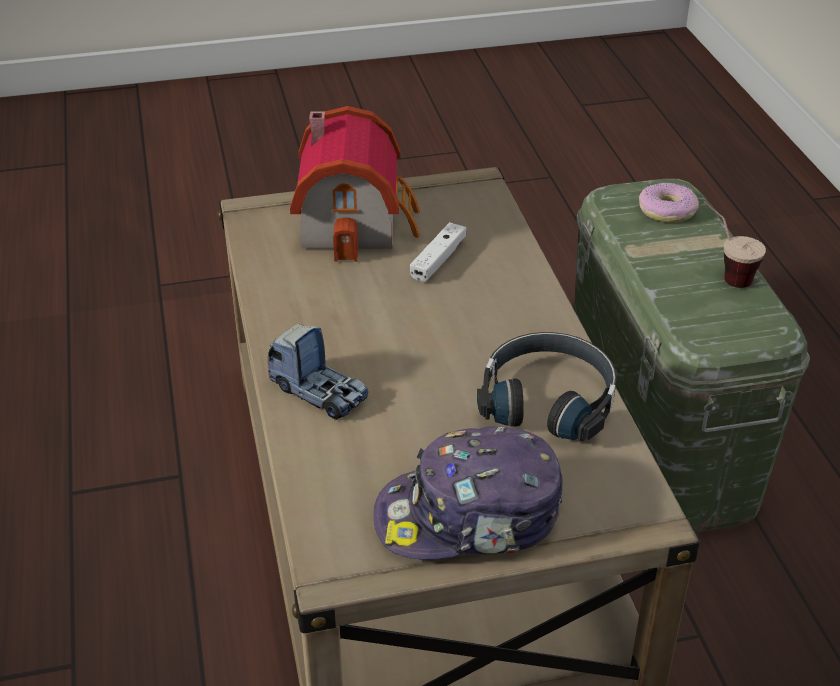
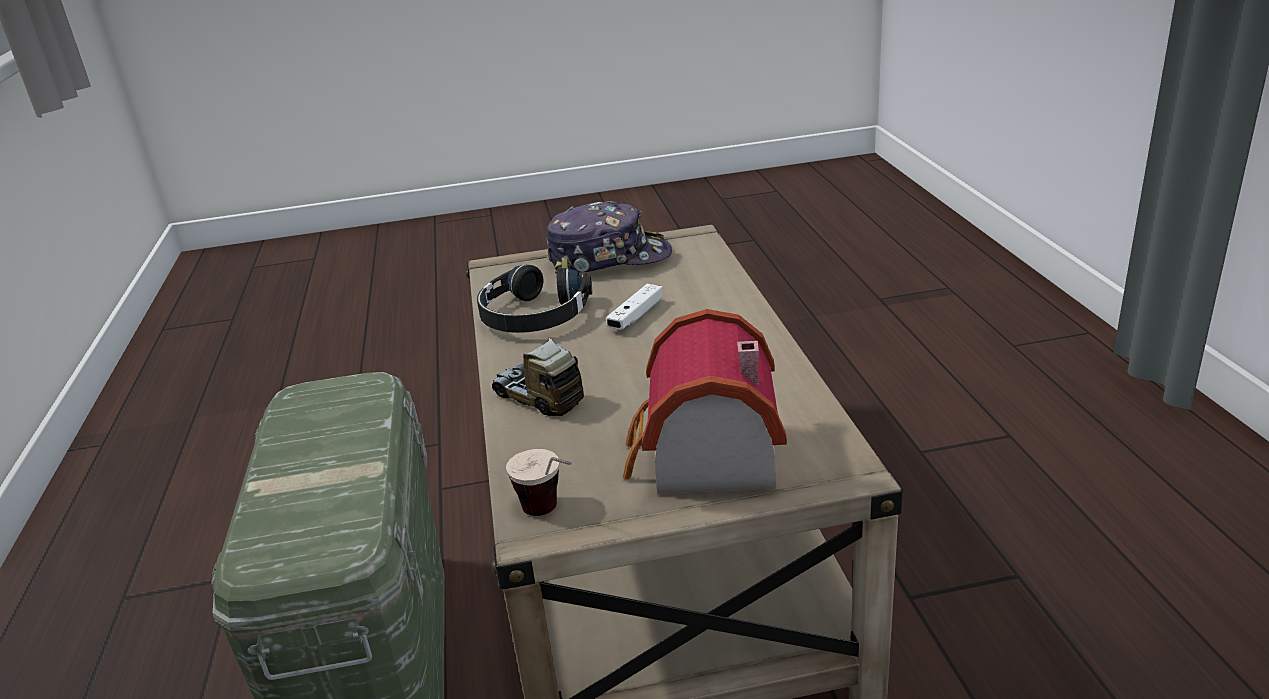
camera: 175 degrees left, 10 degrees down
toy truck [268,324,368,420] -> toy truck moved to [492,338,584,416]
white game controller [410,222,467,282] -> white game controller moved to [606,284,663,330]
donut [639,182,699,223] -> none
cup [704,201,766,288] -> cup moved to [506,449,572,516]

